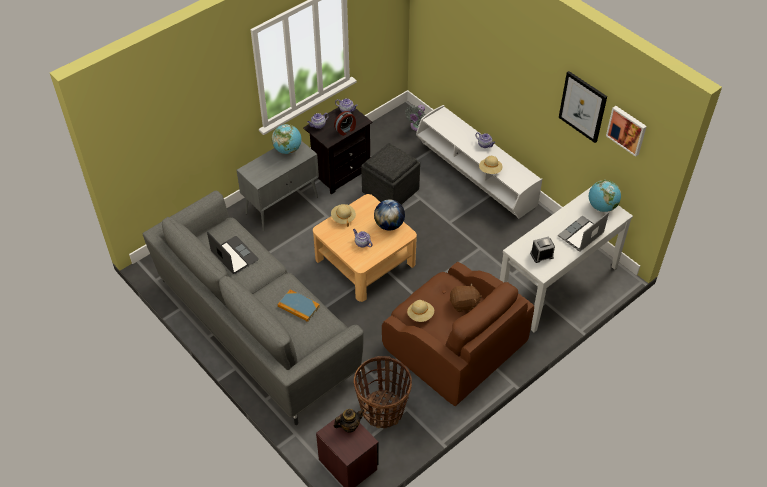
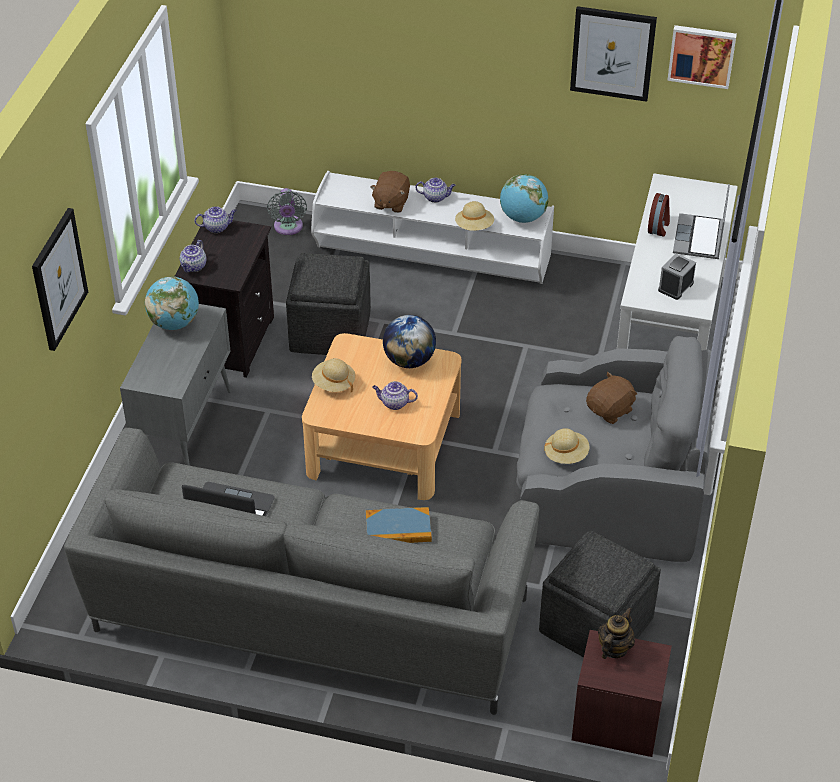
camera: 35 degrees left, 5 degrees down
alarm clock [334,111,356,136] -> alarm clock moved to [648,193,670,236]
basket [354,356,412,429] -> grey ottoman [539,530,661,657]
brown armchair [382,262,534,406] -> grey armchair [516,336,714,562]
globe [589,180,621,212] -> globe moved to [500,174,548,223]
none -> picture [32,208,88,351]
none -> brown plush toy [370,171,410,213]

